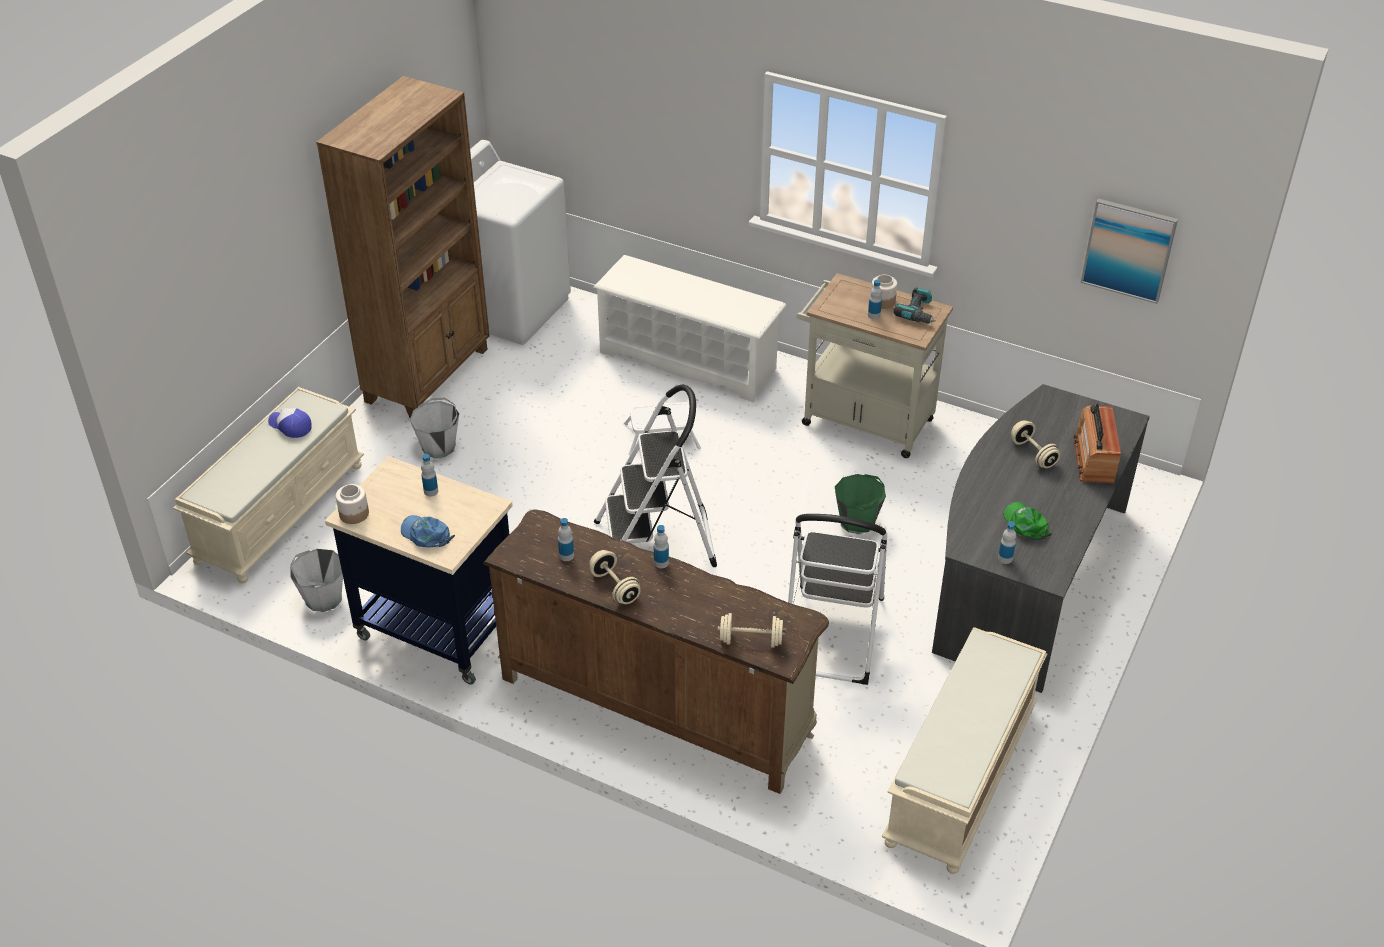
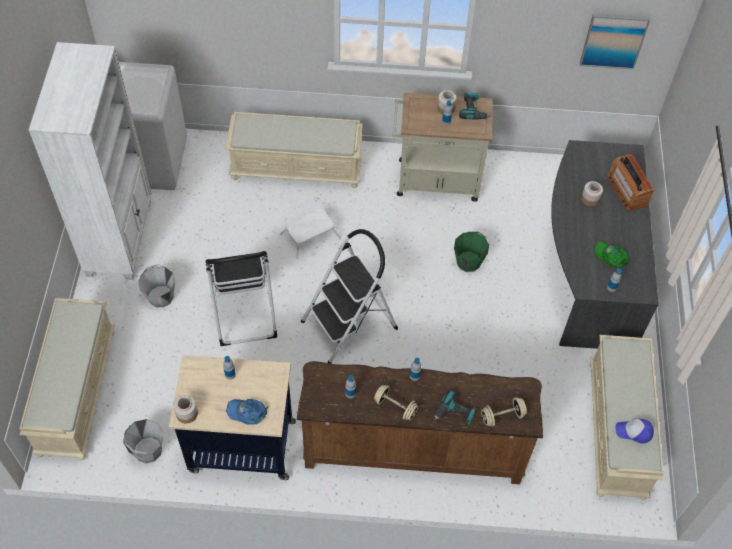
camera: 25 degrees left, 15 degrees up
cap [268,408,312,438] -> cap moved to [616,418,654,443]
brown bookcase [316,76,490,418] -> white bookcase [29,42,152,280]
white shoe rack [593,255,786,403] -> beige bench [225,112,363,188]
step ladder [788,514,887,685] -> step ladder moved to [205,251,277,346]
beige dumbbell [1011,420,1060,468] -> jar [581,181,603,206]
none -> power drill [434,390,476,424]

